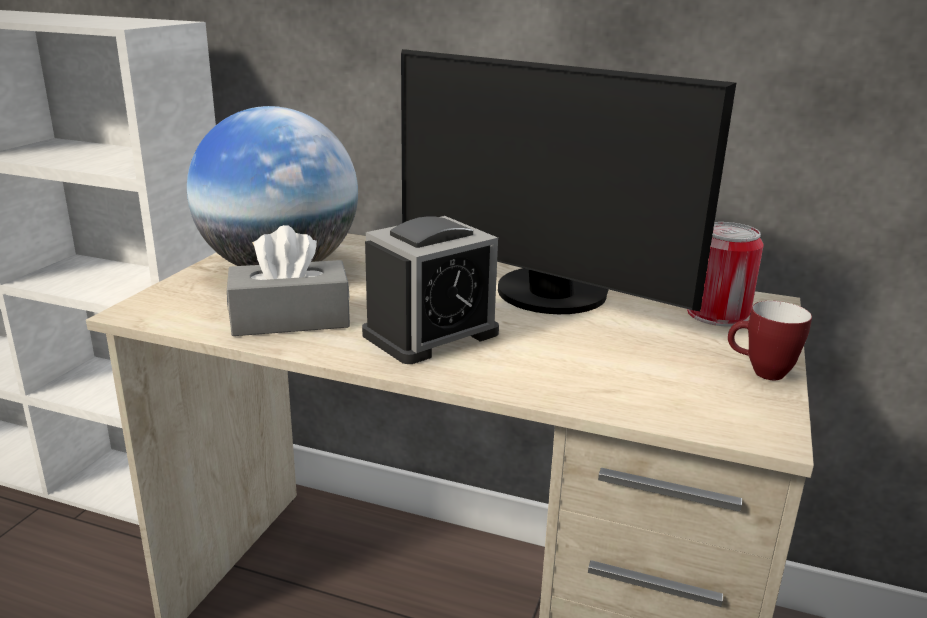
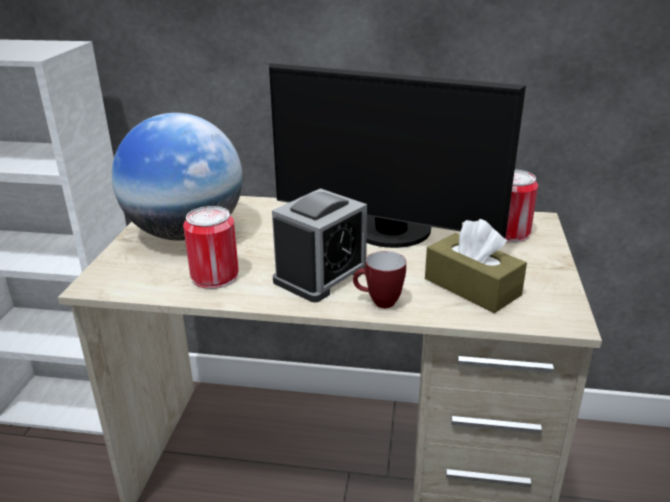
camera: 10 degrees left, 5 degrees up
grey tissue box [227,225,350,336] -> can [183,206,239,289]
mug [728,301,812,380] -> mug moved to [353,251,406,308]
none -> brown tissue box [425,219,527,313]

